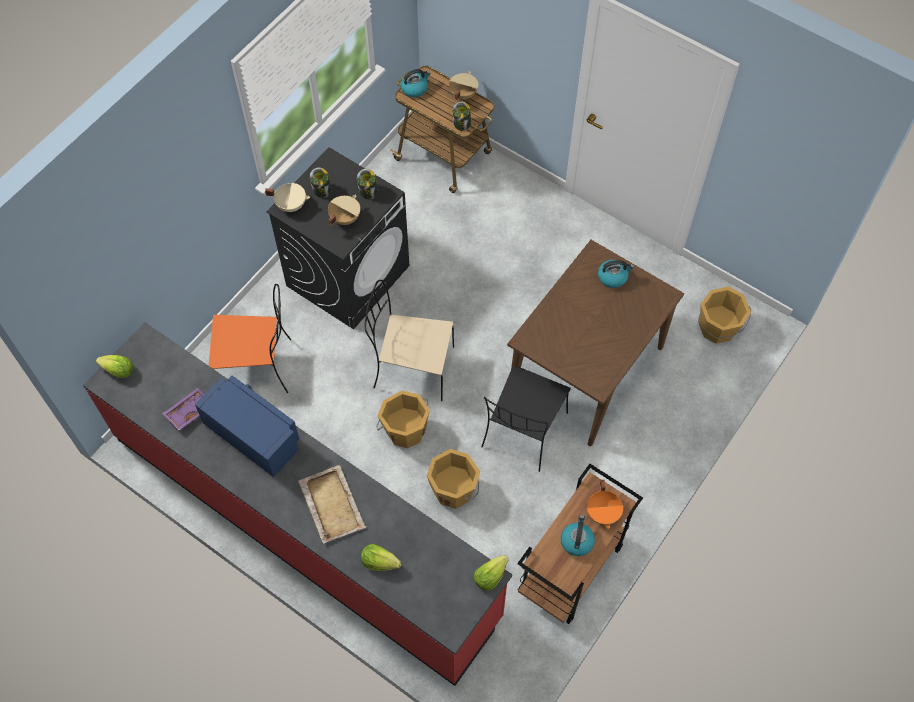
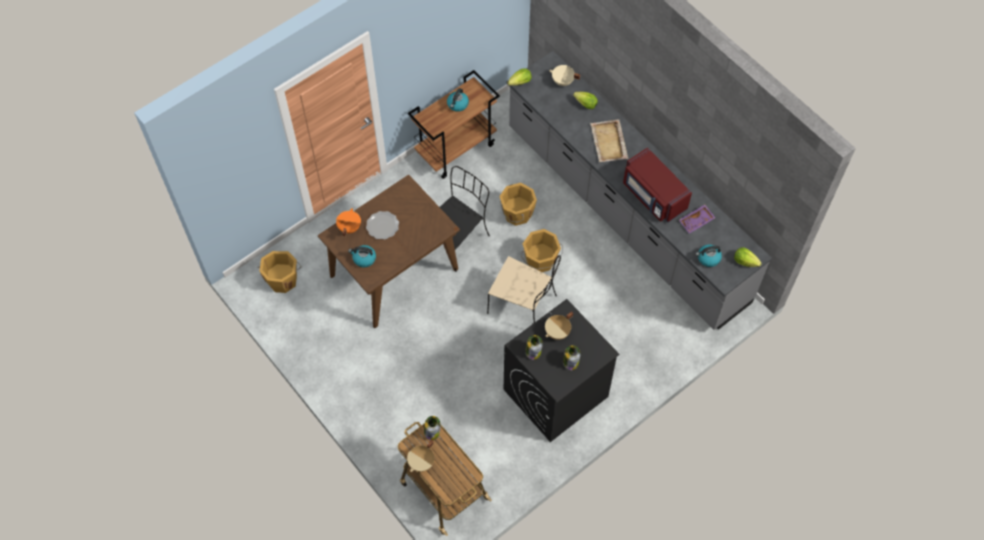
camera: 165 degrees left, 0 degrees up
red counter [83,322,512,686] -> grey counter [507,51,772,330]
blue microwave [195,375,299,477] -> red microwave [623,148,692,222]
orange chair [209,284,291,393] -> none
beige cooking pot [265,183,310,212] -> beige cooking pot moved to [549,65,580,86]
kettle [400,69,431,97] -> kettle moved to [696,245,722,267]
orange cooking pot [587,480,623,529] -> orange cooking pot moved to [336,208,361,237]
none -> plate [366,211,399,239]

